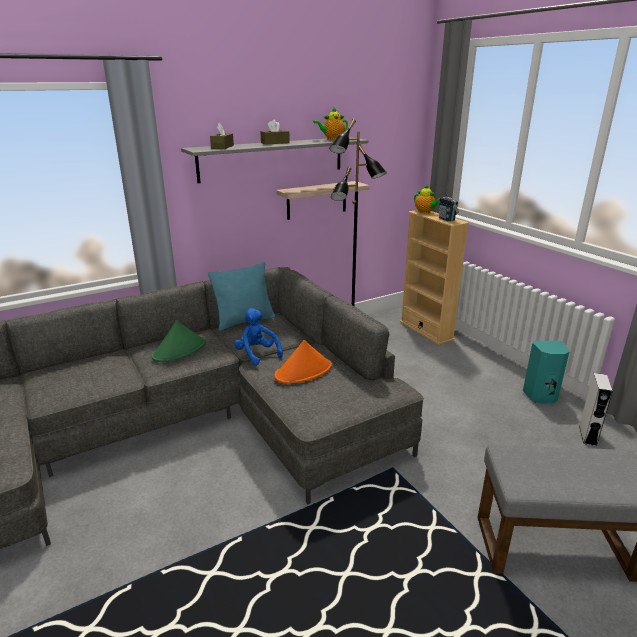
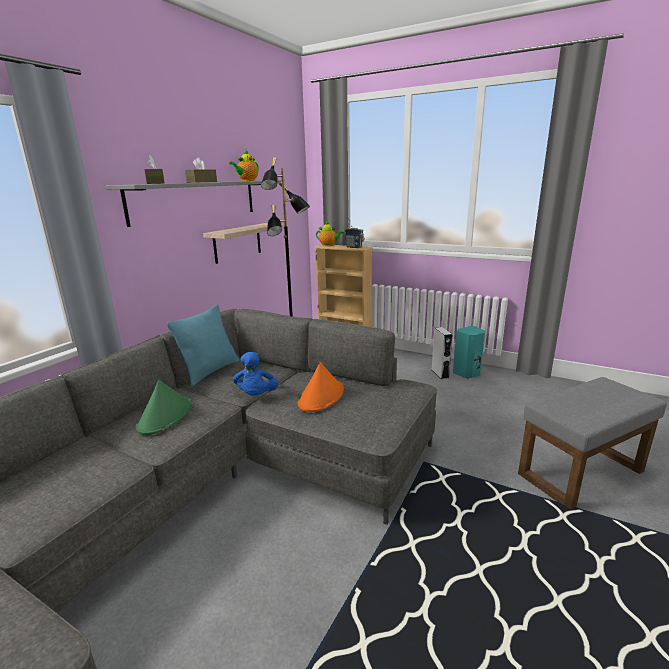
camera: 30 degrees left, 5 degrees down
blue plush toy [234,308,283,366] -> blue plush toy turned 120 degrees counterclockwise [233,352,279,396]
grey speaker [579,373,613,446] -> grey speaker moved to [432,327,453,379]

